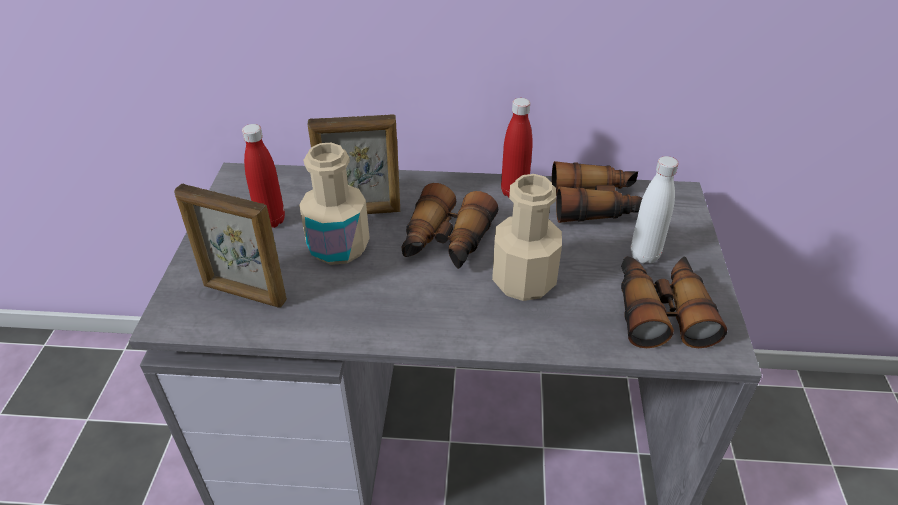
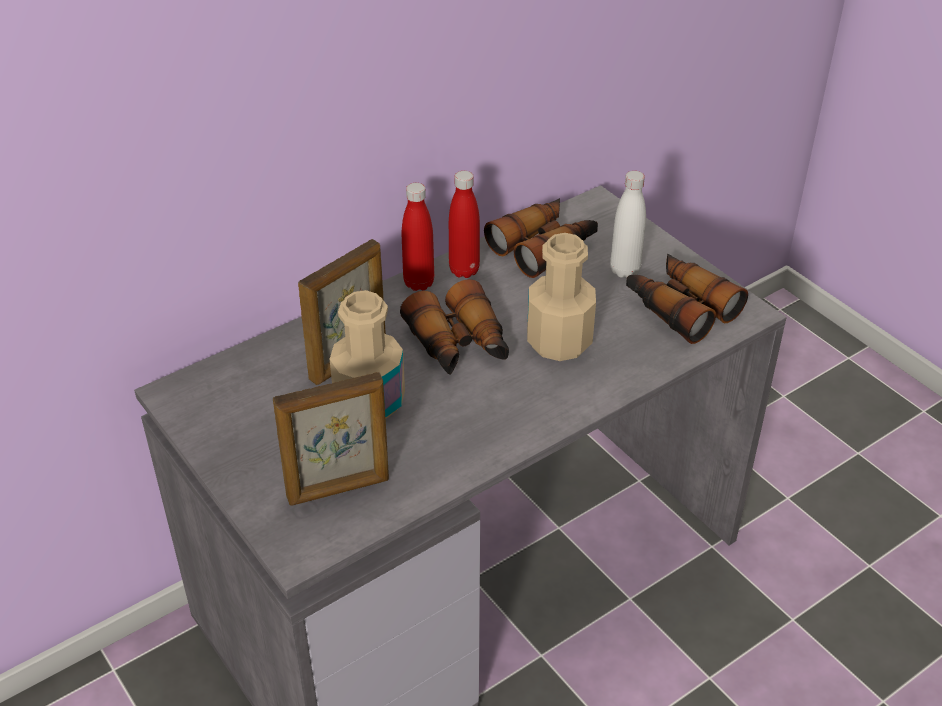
camera: 40 degrees left, 0 degrees up
red bottle [242,124,285,228] -> red bottle moved to [402,183,434,291]

